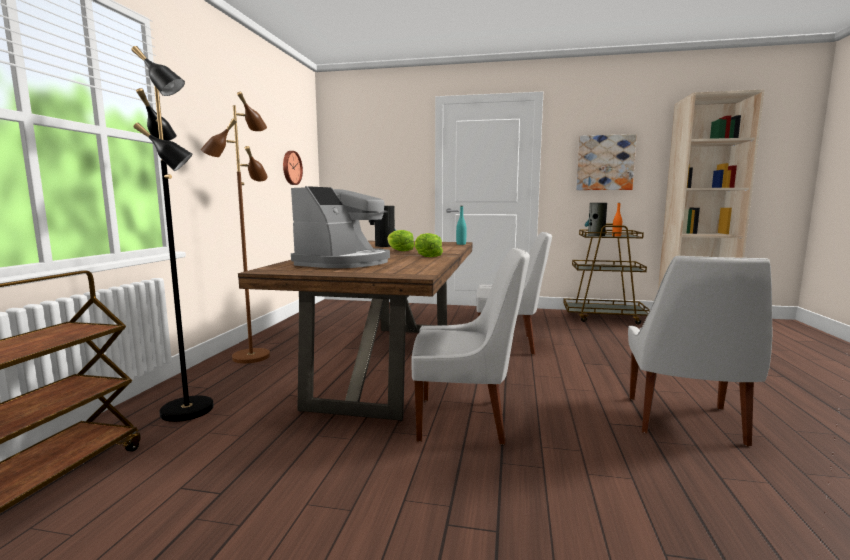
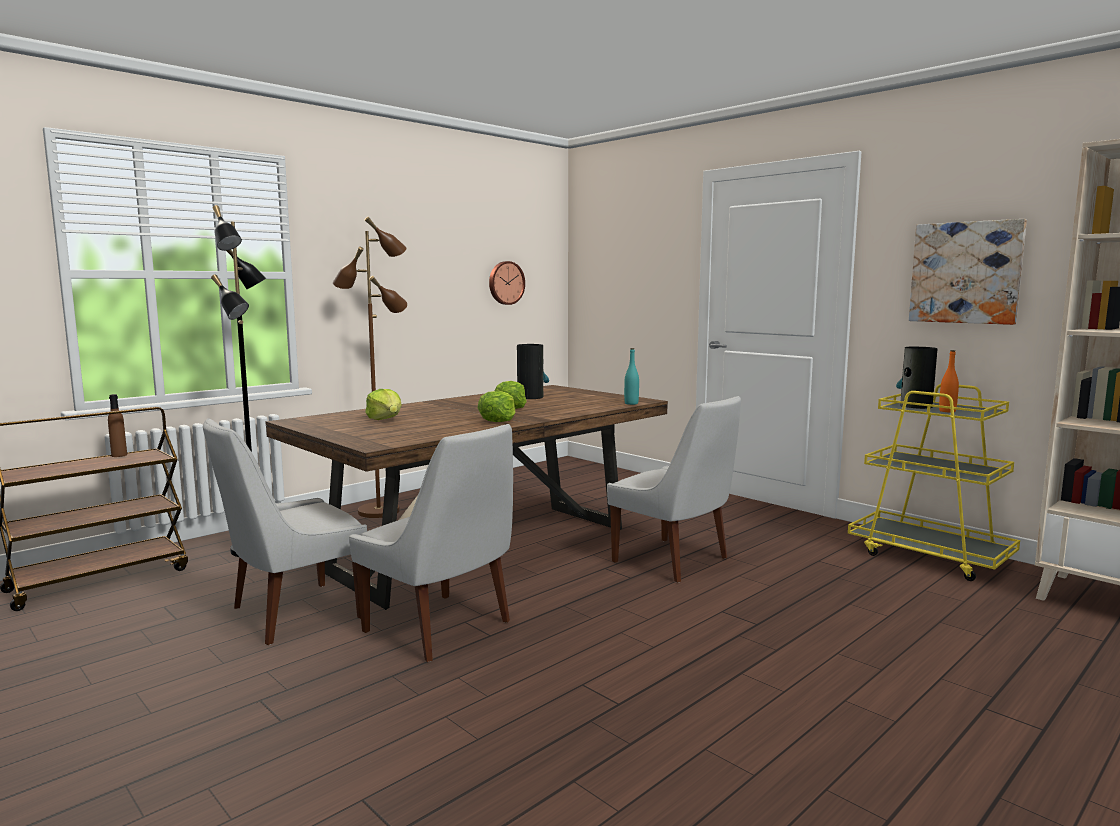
camera: 35 degrees right, 0 degrees up
coffee machine [291,186,390,268] -> lettuce [365,389,402,420]
brown cart [563,223,650,325] -> yellow cart [848,384,1020,581]
white chair [628,256,772,446] -> white chair moved to [203,418,367,645]
none -> brown bottle [108,394,127,457]

